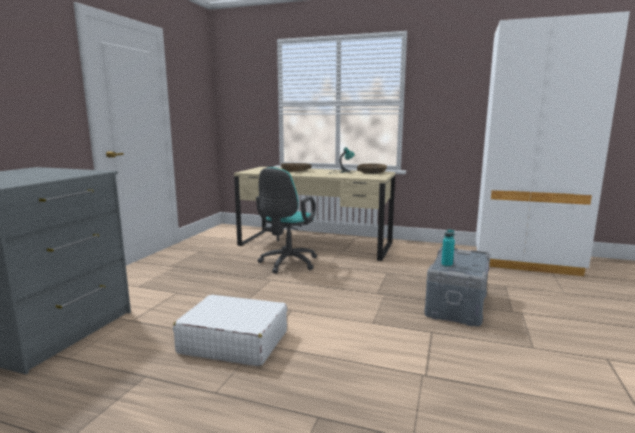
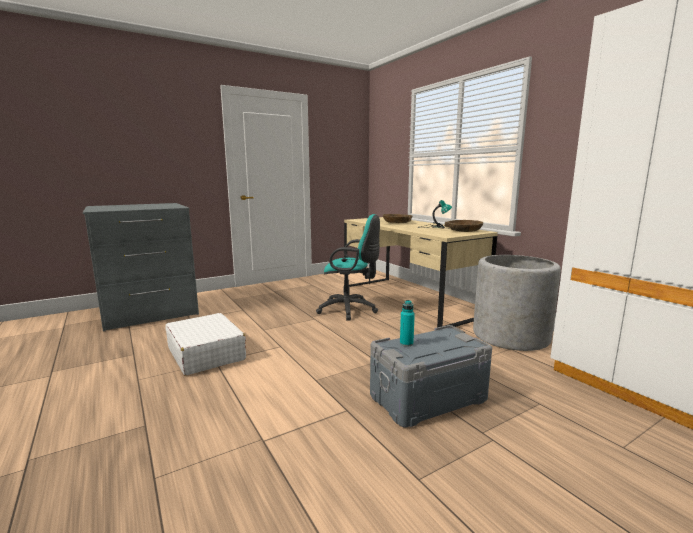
camera: 40 degrees right, 0 degrees up
turquoise office chair [256,167,317,273] -> turquoise office chair turned 135 degrees counterclockwise [316,214,380,320]
none -> grey planter [473,255,561,351]

